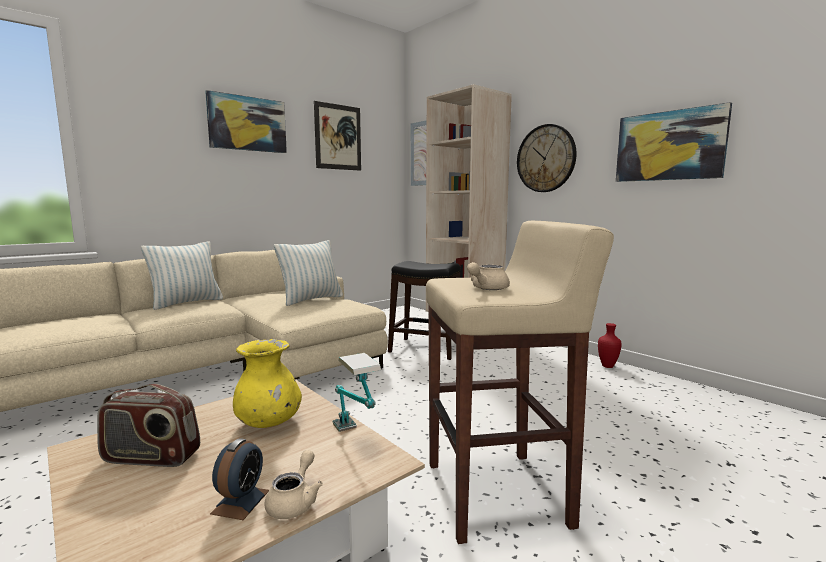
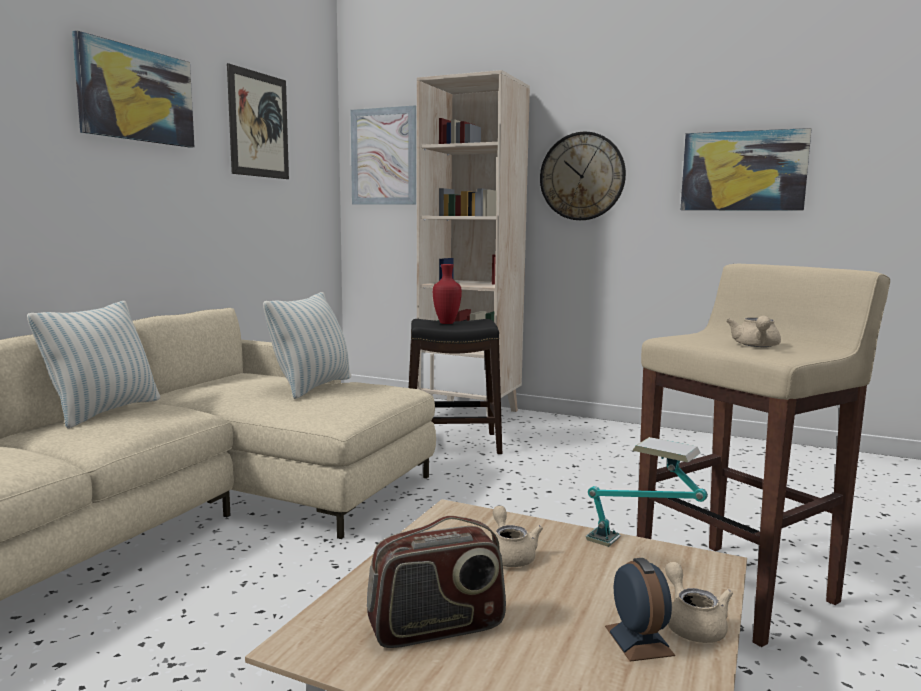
camera: 25 degrees left, 0 degrees up
yellow vase [233,339,302,428] -> beige teapot [492,506,543,567]
red vase [598,323,622,368] -> red vase moved to [433,264,462,324]

